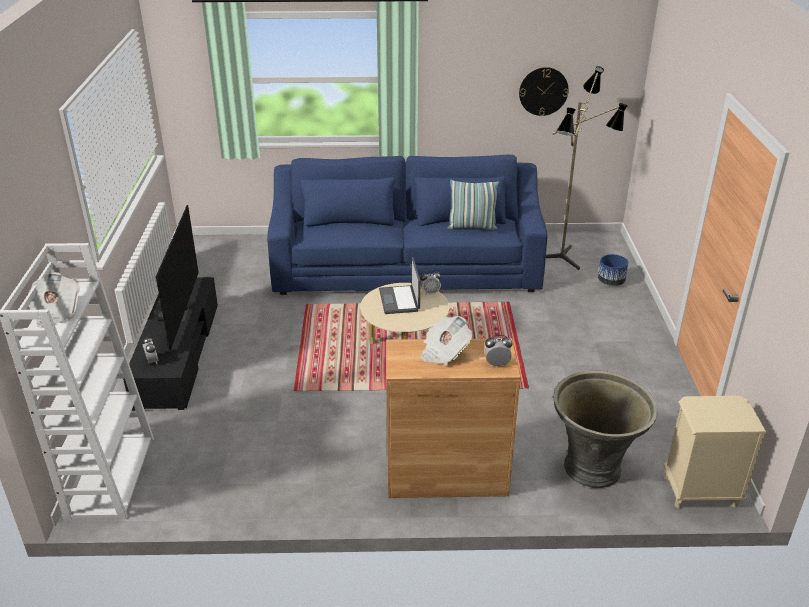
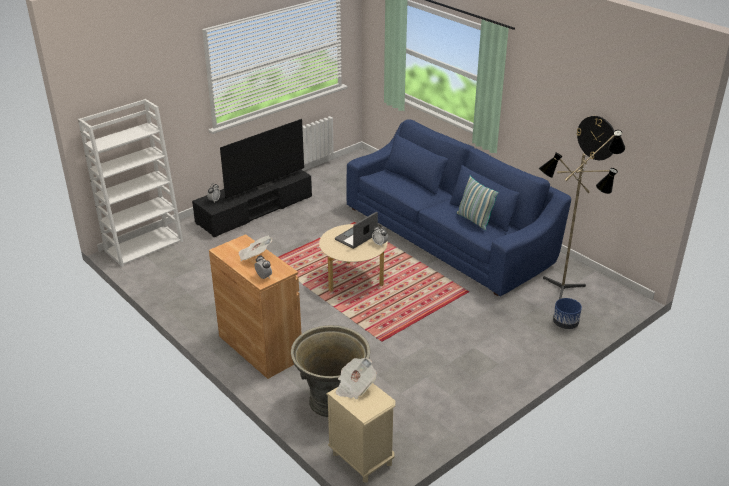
camera: 50 degrees right, 0 degrees up
newspaper [29,272,80,328] -> newspaper moved to [335,358,377,399]

